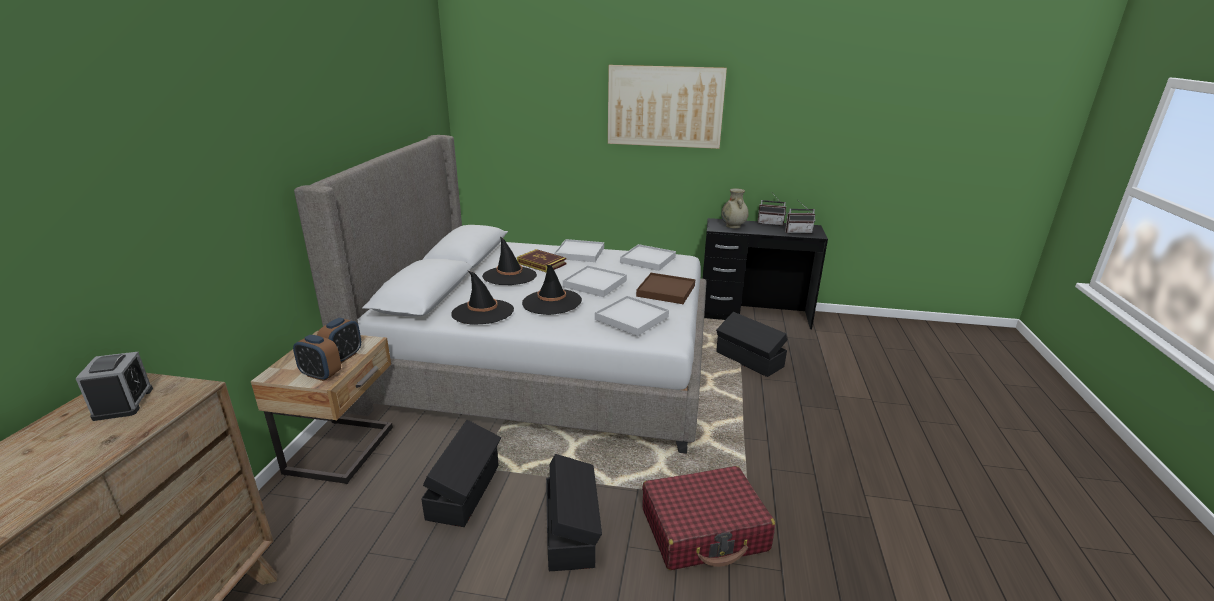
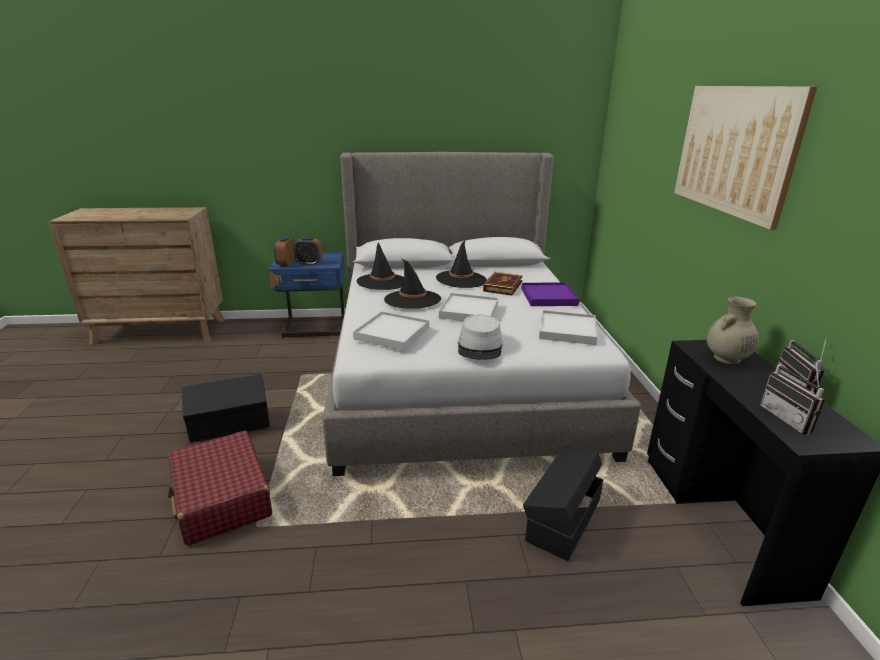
camera: 75 degrees right, 0 degrees up
alarm clock [75,352,153,421] -> none
beige nightstand [251,331,393,484] -> blue nightstand [269,252,345,338]
black storage box [421,420,501,527] -> none
white tray [554,239,604,262] -> purple tray [522,282,579,306]
brown tray [636,273,695,304] -> grey hat [458,315,503,360]

